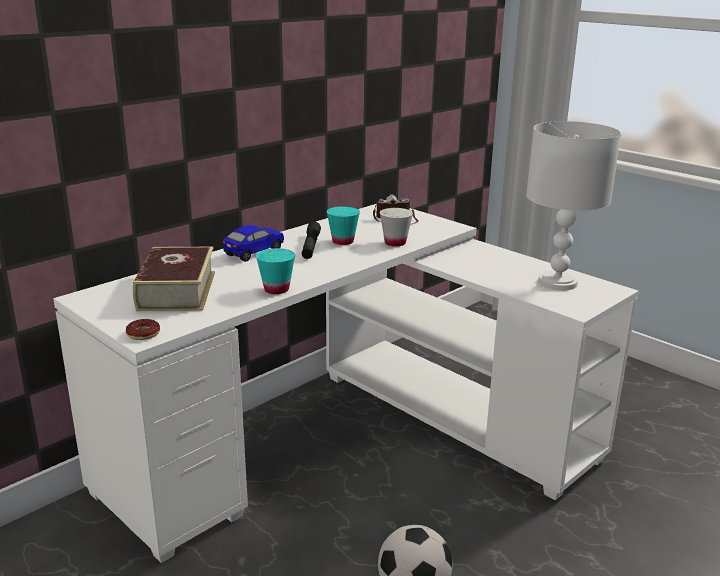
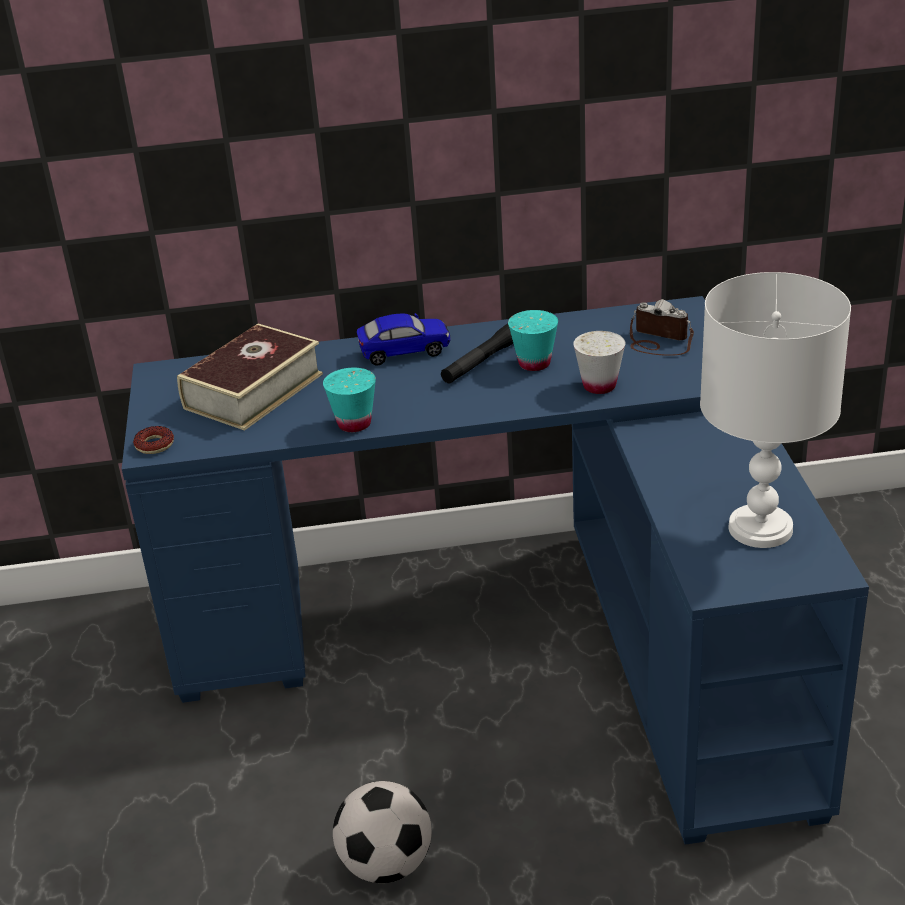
camera: 40 degrees right, 10 degrees up
white desk [53,204,639,563] -> blue desk [122,296,869,845]

